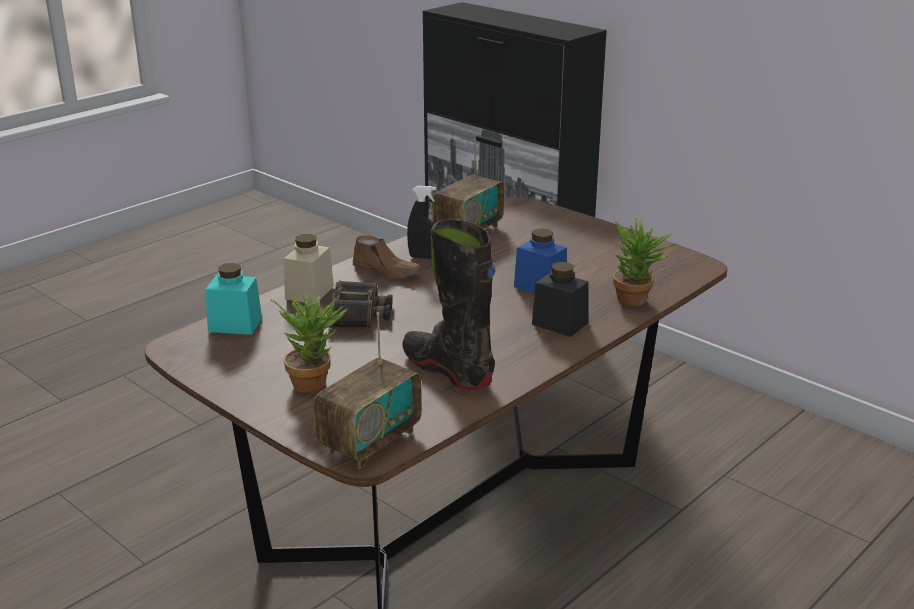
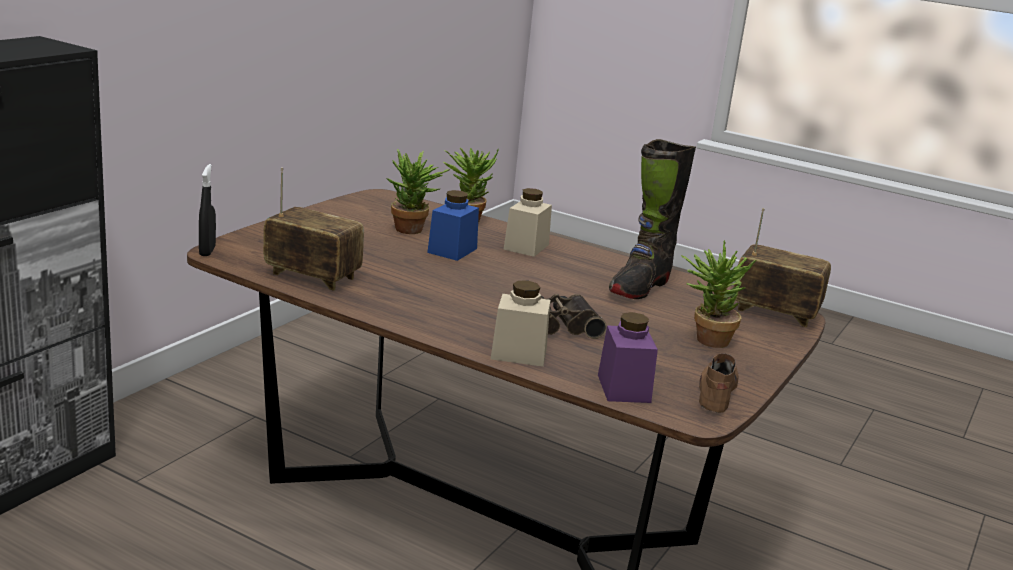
camera: 105 degrees left, 5 degrees down
turquoise jar [205,263,262,335] -> purple jar [598,312,658,403]
brown shoe [353,235,422,278] -> brown shoe moved to [699,353,738,413]
black spray bottle [407,186,436,259] -> black spray bottle moved to [199,164,216,256]
black jar [532,262,589,337] -> beige jar [503,188,552,257]
none -> potted plant [386,149,450,234]

